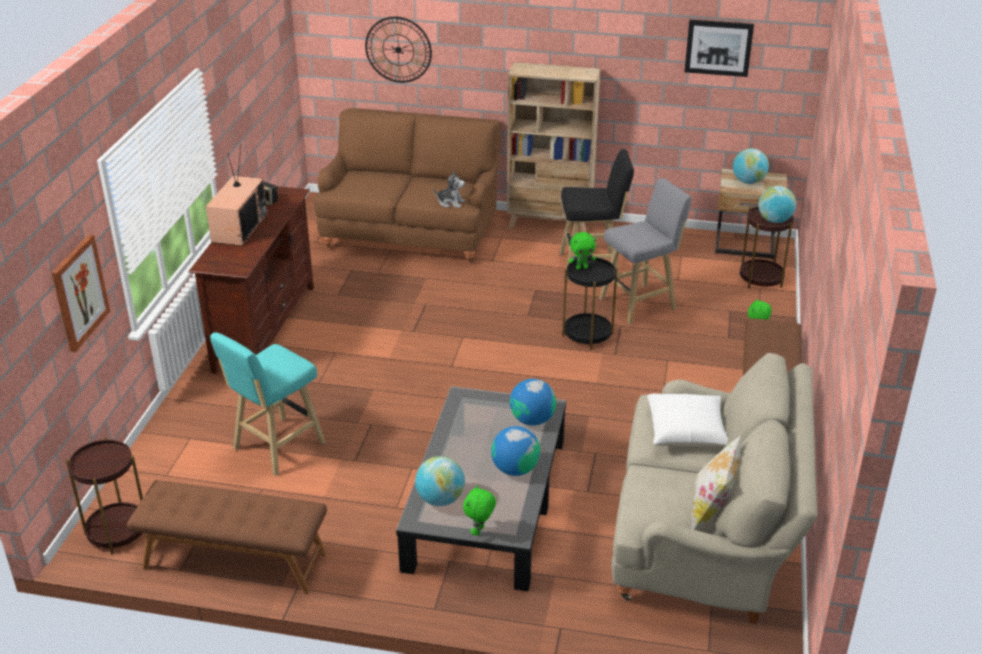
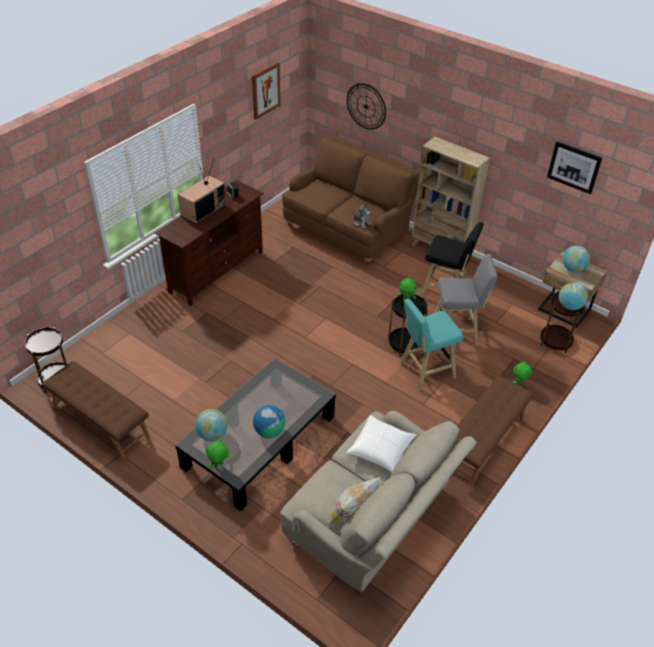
camera: 25 degrees right, 10 degrees up
picture [52,234,110,352] -> picture moved to [252,62,280,120]
turquoise stool [210,332,326,476] -> turquoise stool moved to [400,298,463,391]
globe [510,379,556,425] -> none

